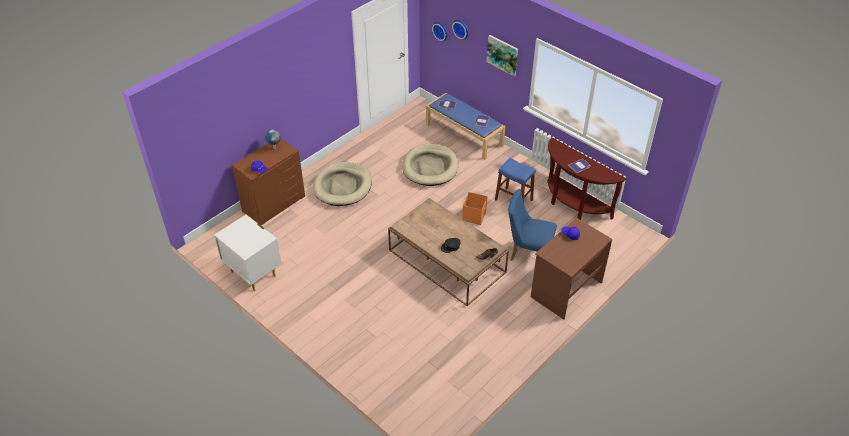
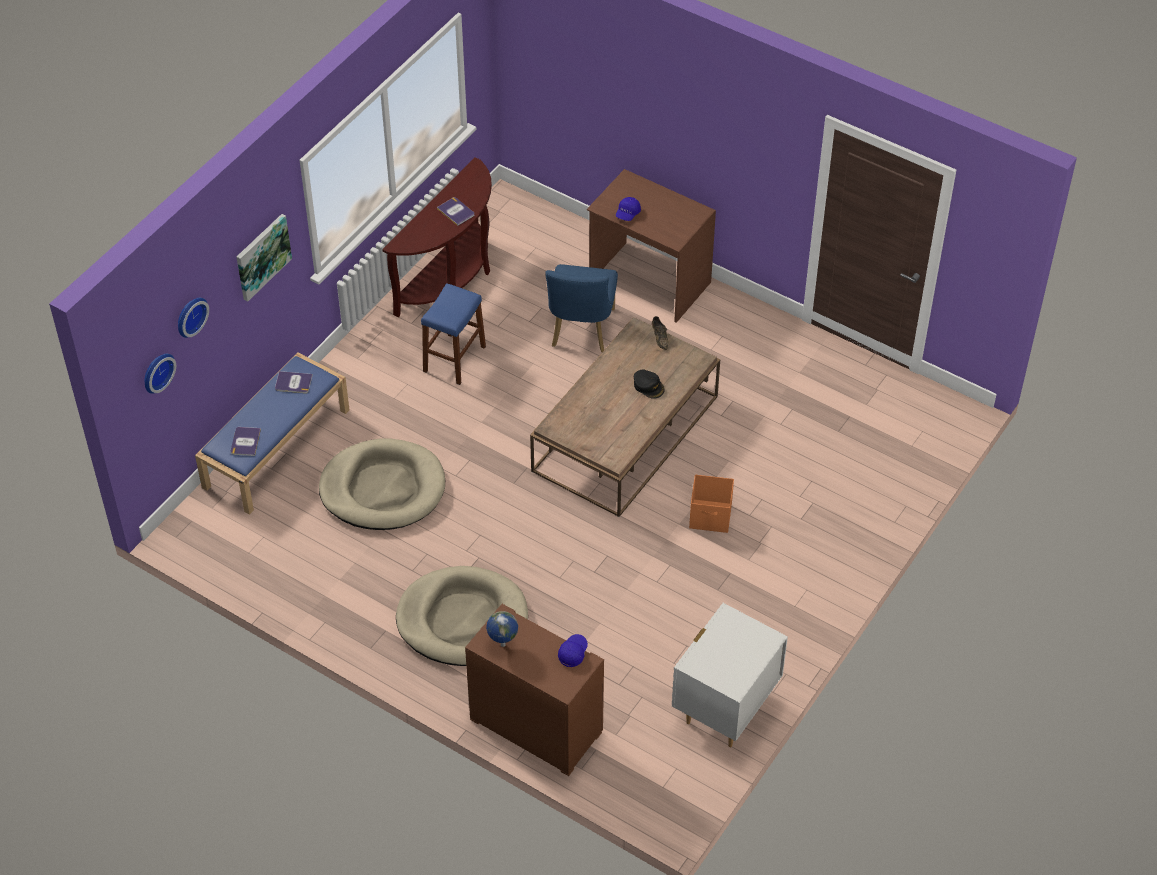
camera: 100 degrees left, 5 degrees up
orange storage box [462,192,487,225] -> orange storage box moved to [689,474,734,533]

